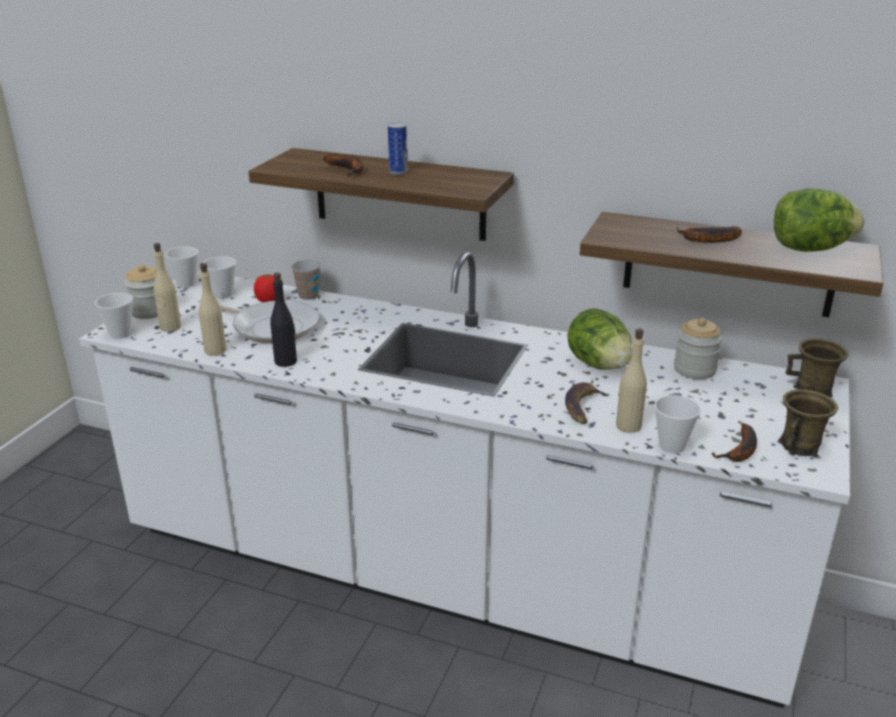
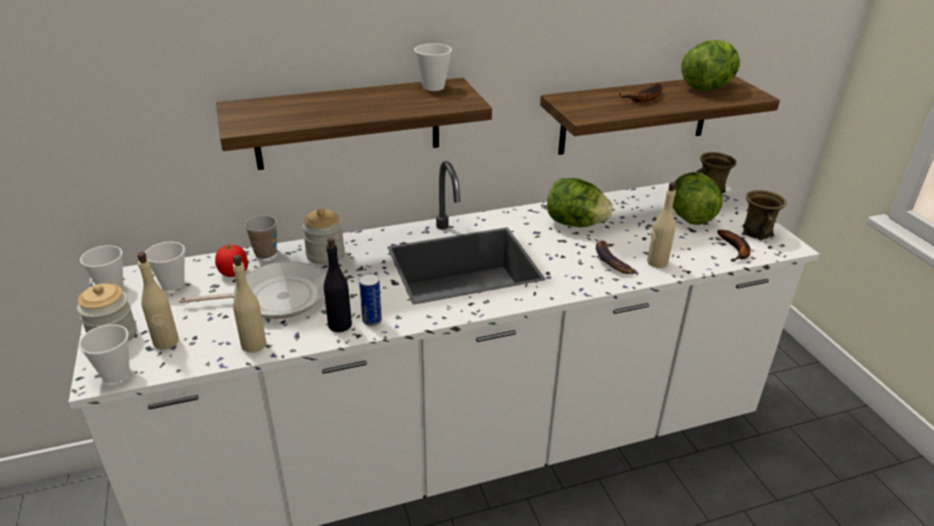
camera: 40 degrees left, 5 degrees up
banana [323,154,364,177] -> none
can [388,123,408,175] -> can moved to [359,274,382,326]
cup [654,395,701,453] -> cup moved to [414,44,452,91]
jar [674,318,722,379] -> jar moved to [302,209,345,265]
none -> lettuce [673,172,723,225]

